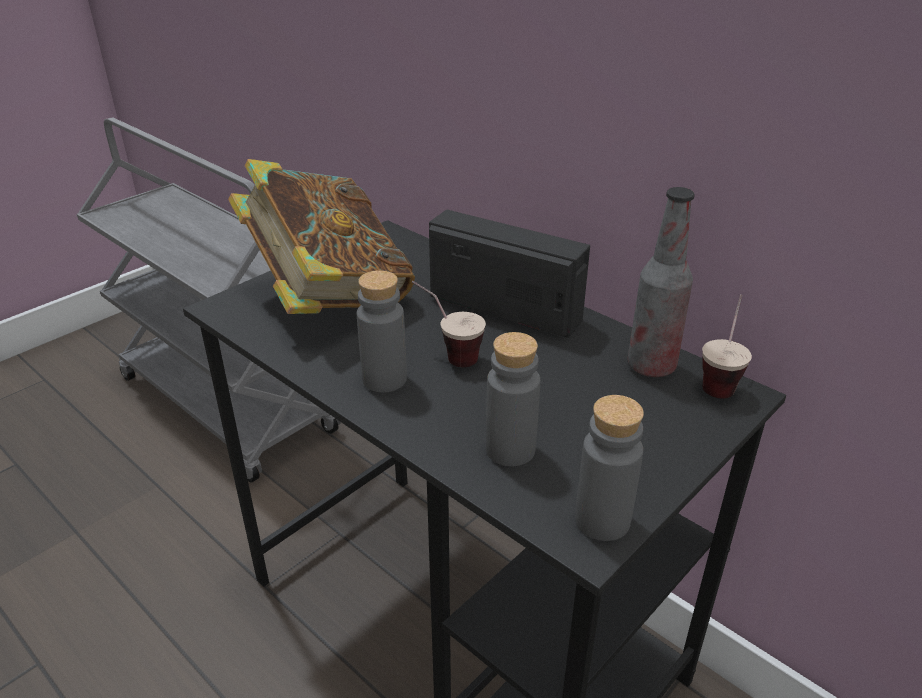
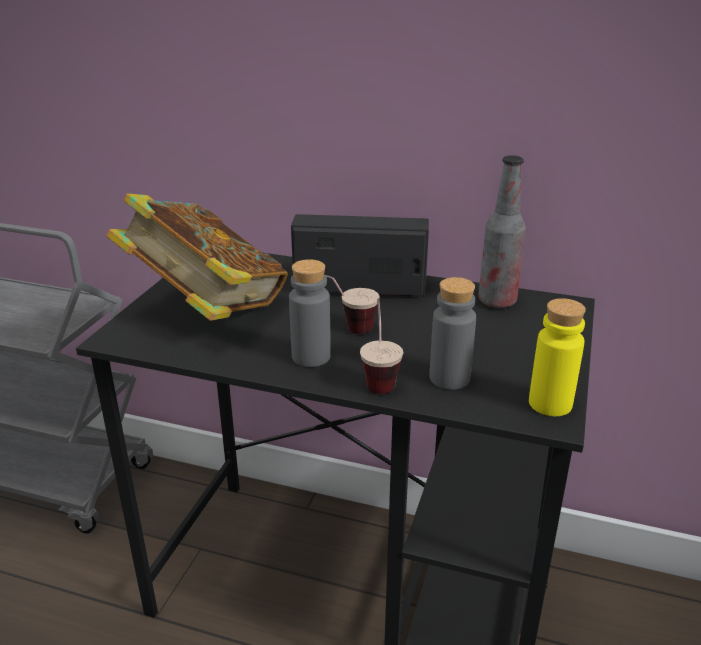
camera: 25 degrees left, 5 degrees down
grey bottle [575,395,644,541] -> yellow bottle [529,298,586,416]
cup [702,294,752,399] -> cup moved to [360,298,403,394]

